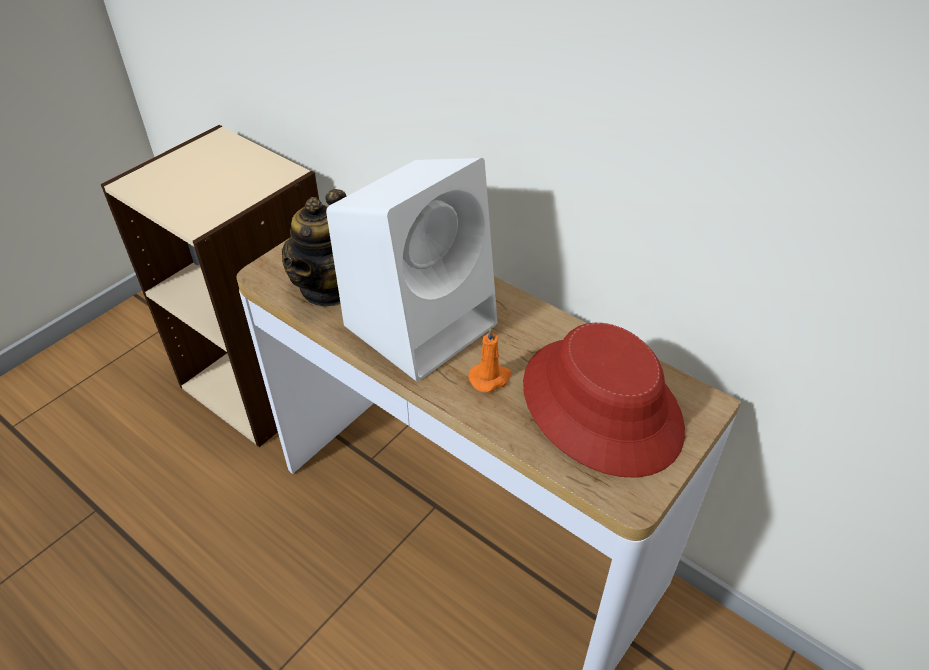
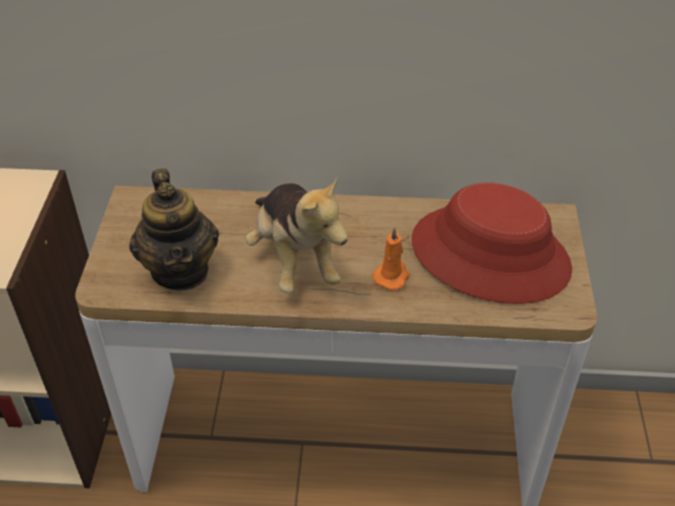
camera: 35 degrees left, 0 degrees up
white speaker [326,158,497,382] -> plush toy [245,176,348,293]

